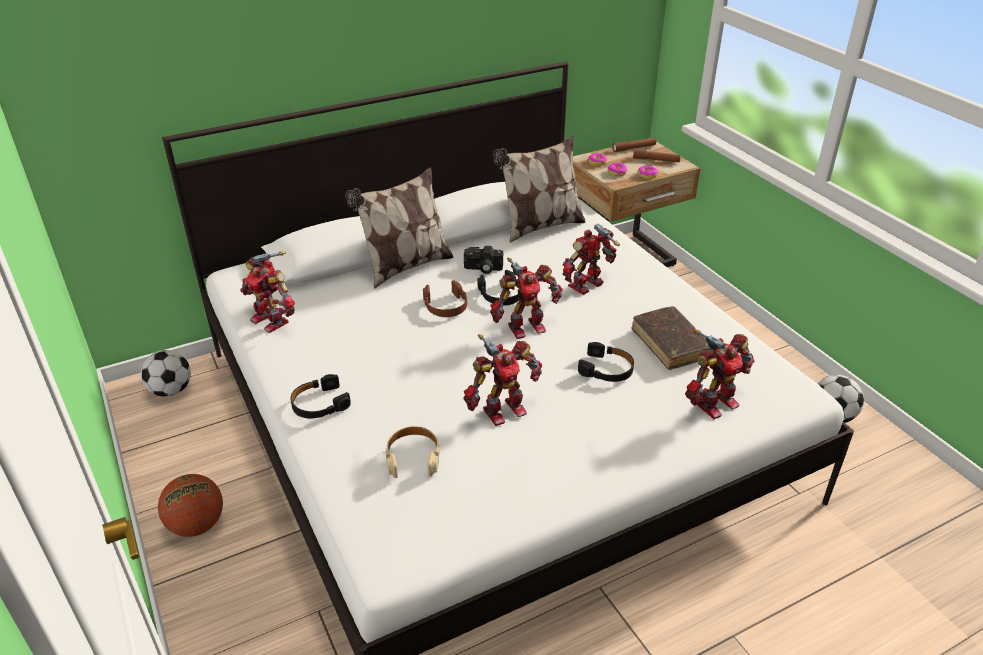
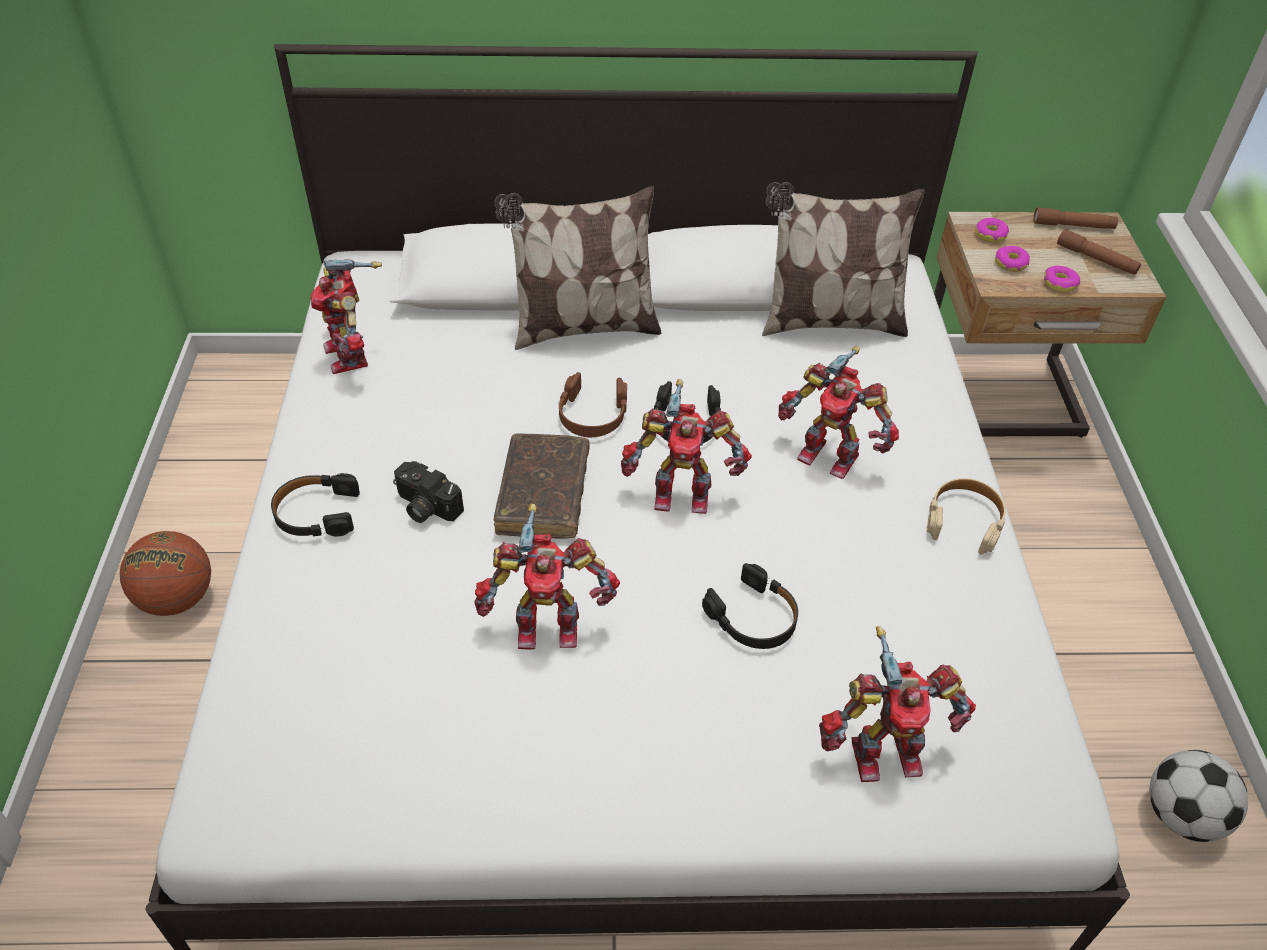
camera: 25 degrees right, 10 degrees up
football [141,350,191,397] -> none
beige headphones [385,426,440,478] -> beige headphones moved to [927,478,1006,555]
camera [464,246,503,274] -> camera moved to [393,461,464,523]
toy robot [563,224,620,295] -> toy robot turned 135 degrees counterclockwise [778,346,899,479]
brown book [632,306,714,370] -> brown book moved to [494,434,590,539]

